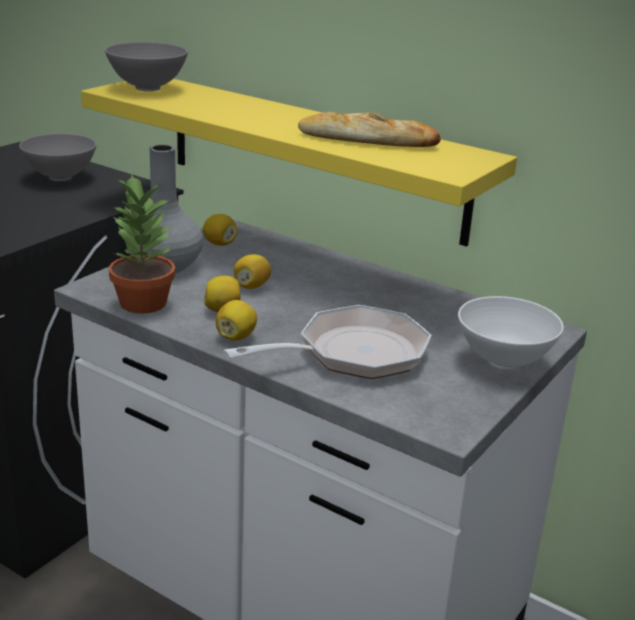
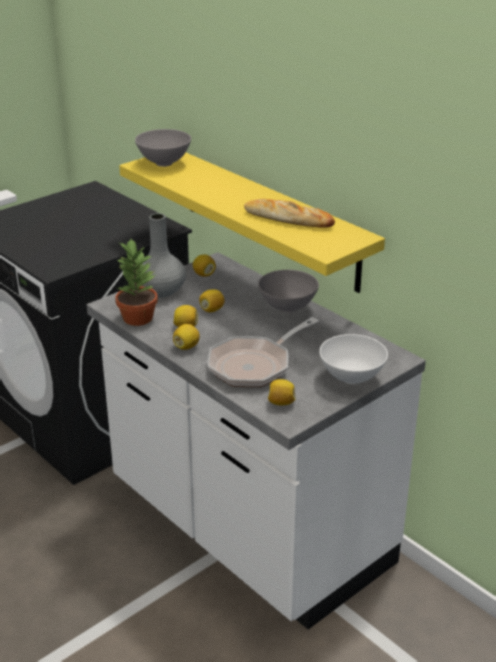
camera: 15 degrees right, 5 degrees up
grey bowl [19,133,97,181] -> grey bowl moved to [258,270,319,313]
frying pan [224,305,431,379] -> frying pan turned 150 degrees clockwise [208,317,319,387]
none -> lemon [268,379,296,405]

